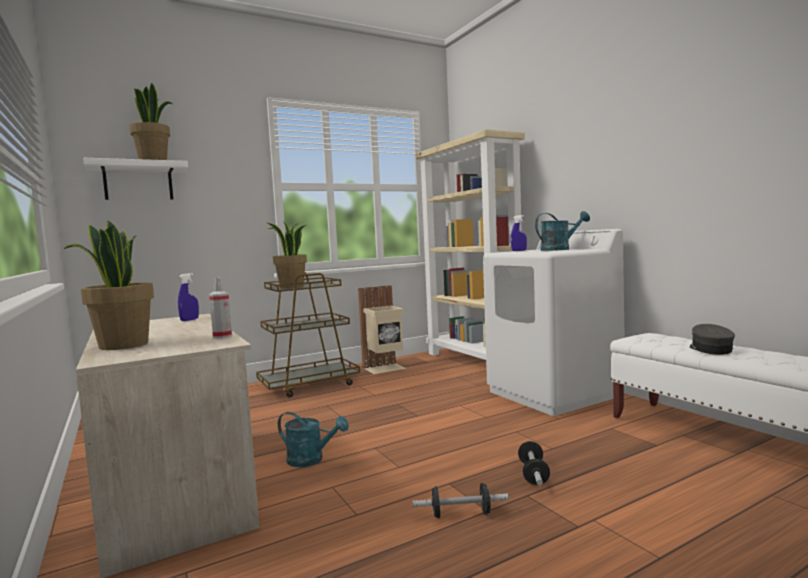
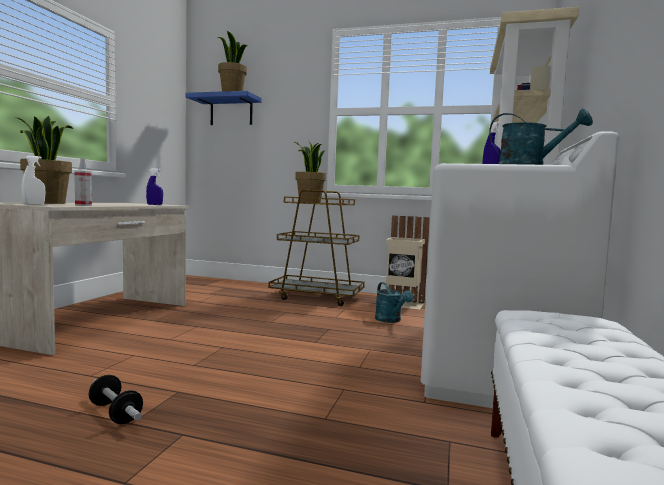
camera: 45 degrees right, 0 degrees up
white shelf [83,158,188,200] -> blue shelf [186,91,261,125]
turquoise watering can [278,412,349,467] -> turquoise watering can moved to [375,282,413,323]
dumbbell [518,441,550,485] -> none
grey cap [690,324,735,355] -> none
none -> white spray bottle [22,156,45,205]

